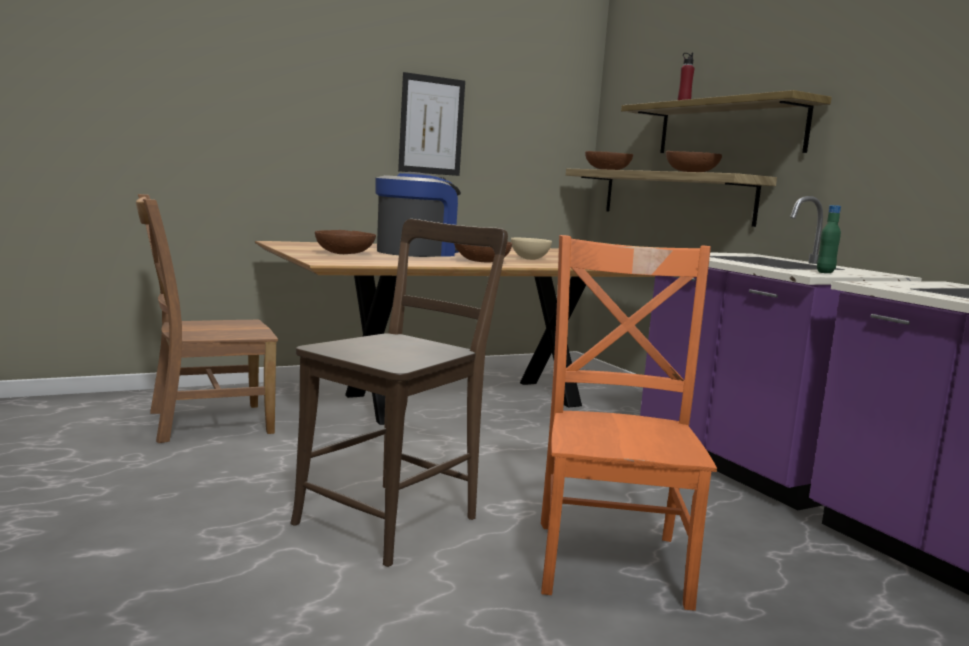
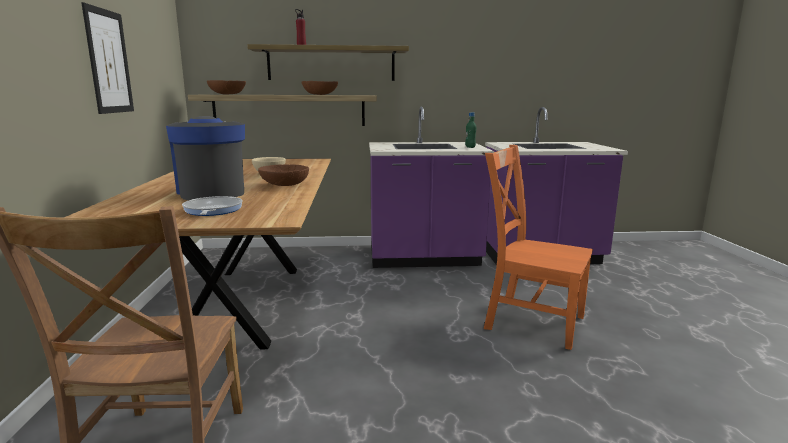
camera: 65 degrees left, 5 degrees up
brown chair [290,219,508,567] -> none
brown bowl [315,230,376,254] -> frying pan [182,196,243,216]

